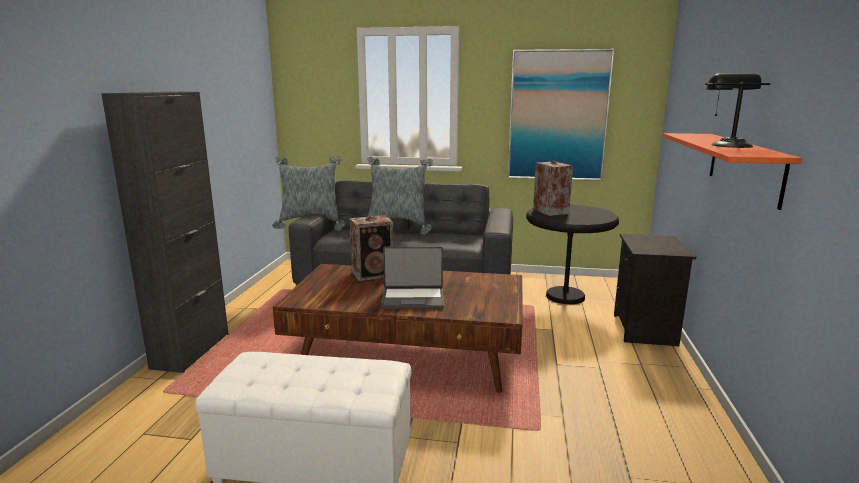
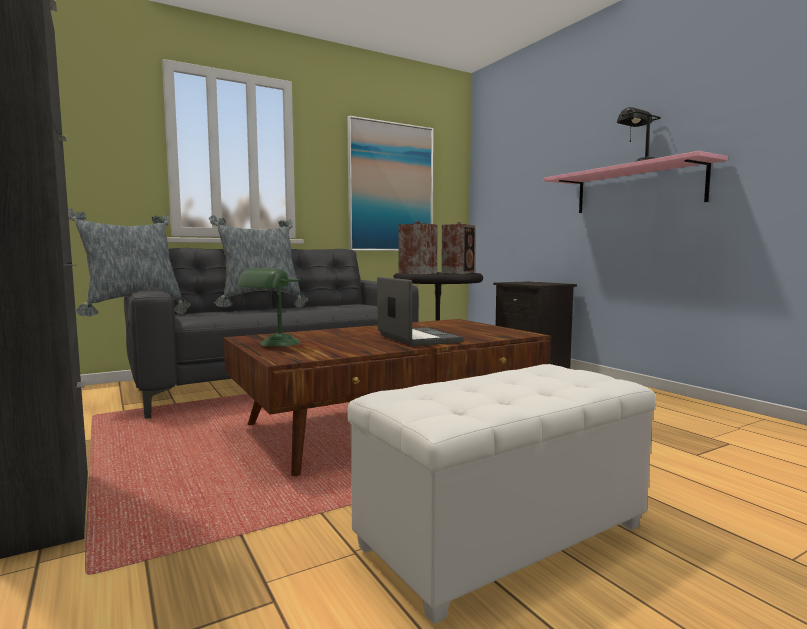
camera: 40 degrees left, 10 degrees down
speaker [350,215,393,281] -> speaker moved to [441,222,475,274]
laptop [381,246,444,309] -> laptop turned 75 degrees counterclockwise [377,277,464,346]
orange shelf [663,133,802,210] -> pink shelf [544,151,728,213]
none -> green table lamp [237,268,300,347]

